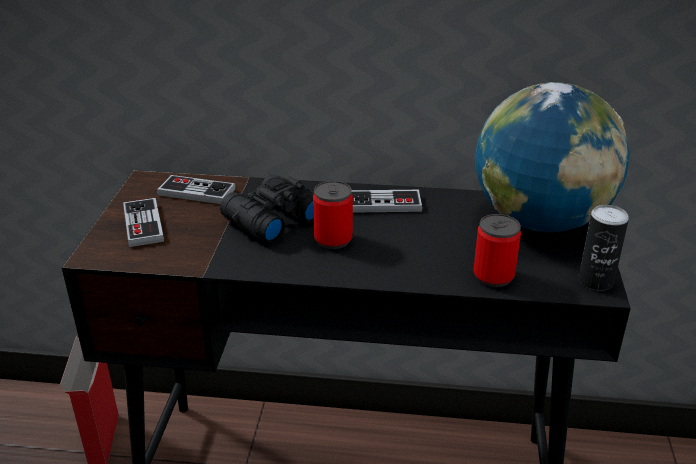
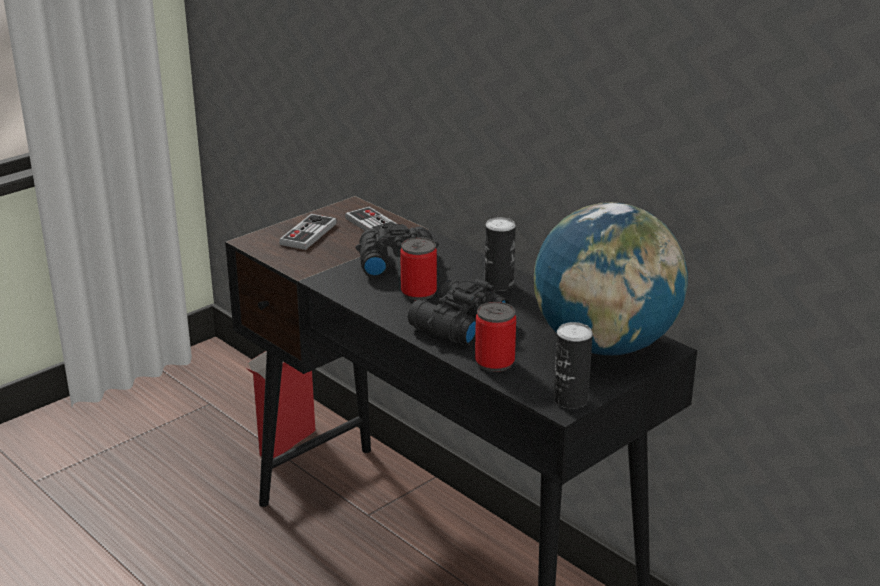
camera: 40 degrees right, 5 degrees down
game controller [352,190,423,213] -> can [484,217,516,291]
none -> black binoculars [408,279,510,346]

